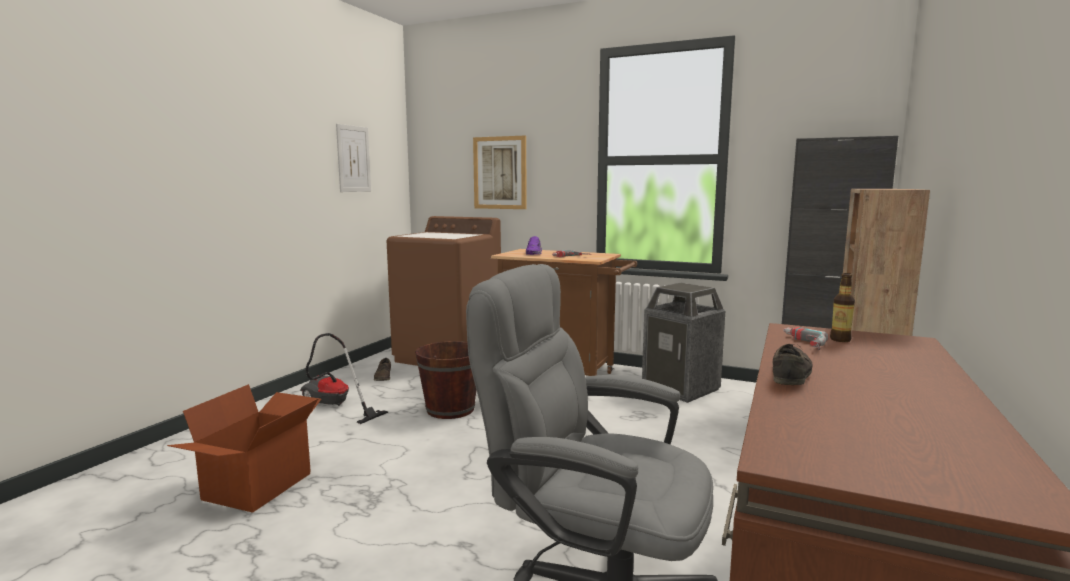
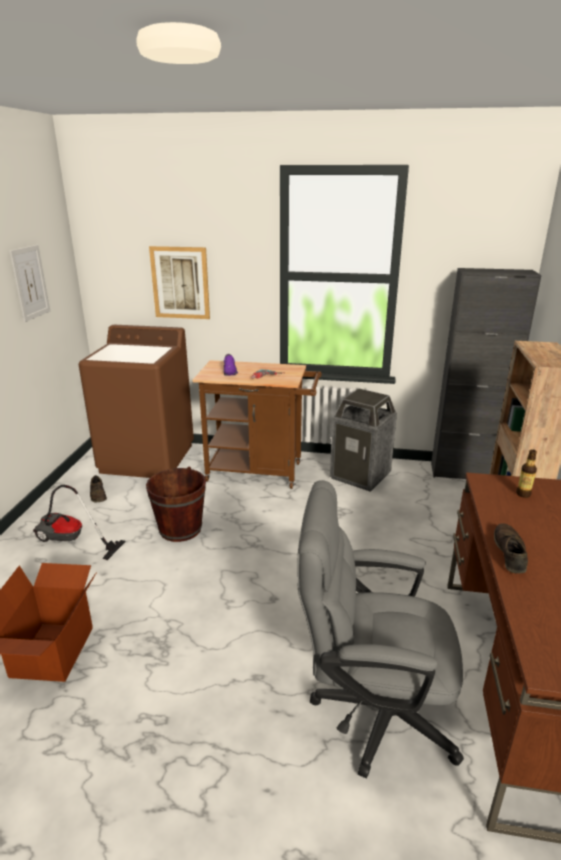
camera: 15 degrees left, 15 degrees up
power drill [783,327,829,350] -> none

